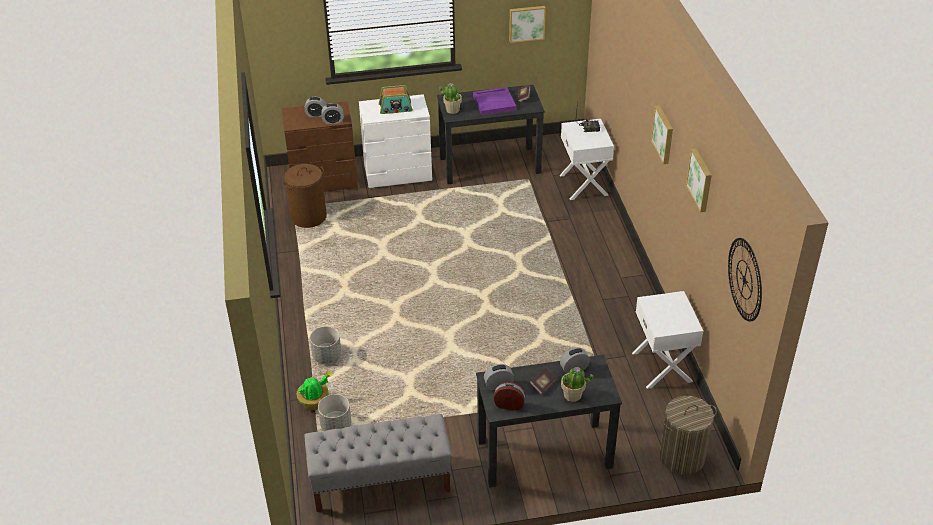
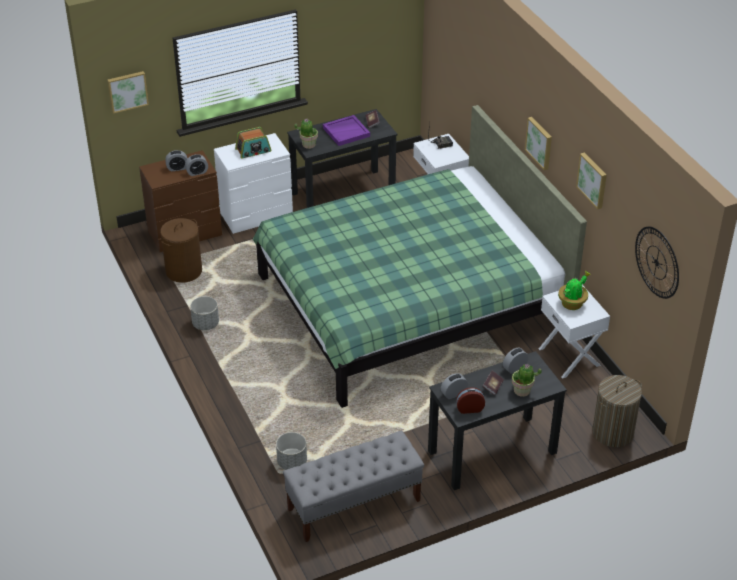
camera: 15 degrees left, 0 degrees up
potted plant [296,371,333,410] -> potted plant moved to [558,271,590,310]
grey planter [310,326,341,364] -> grey planter moved to [190,296,219,330]
picture [509,6,546,43] -> picture moved to [108,71,149,114]
none -> green bed [253,105,587,408]

